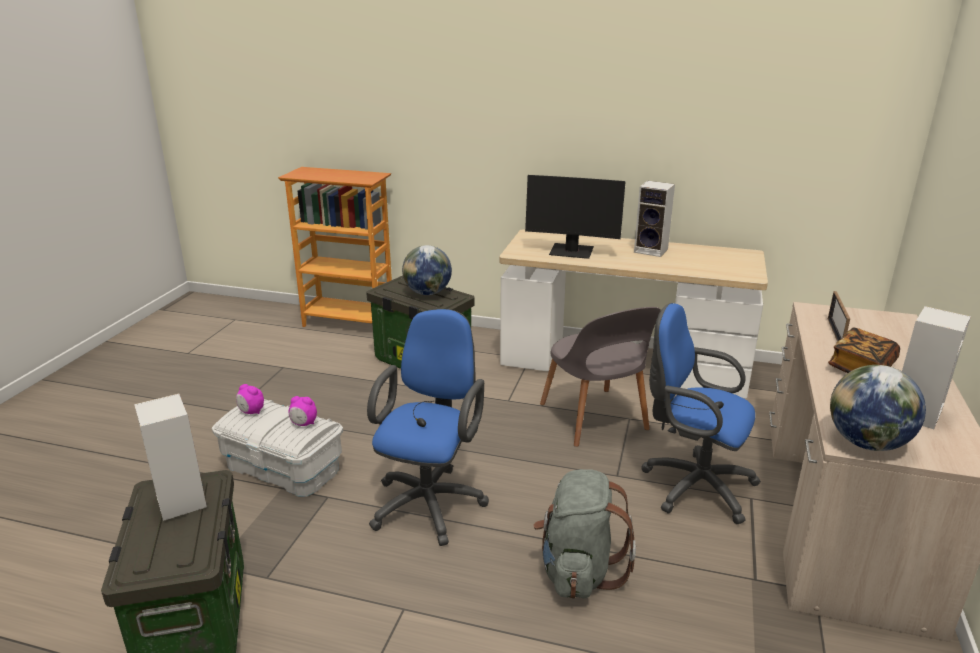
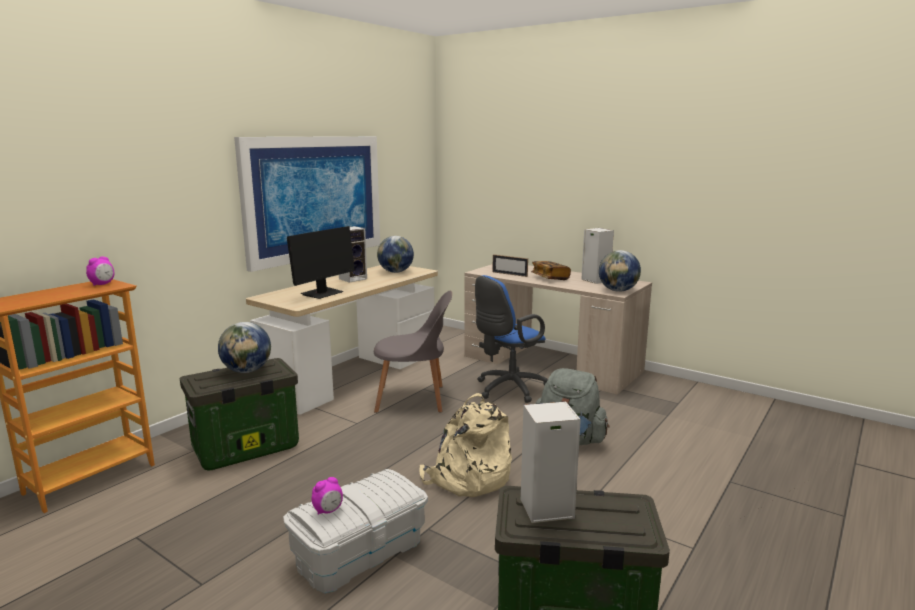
camera: 70 degrees left, 10 degrees down
alarm clock [289,396,317,426] -> alarm clock moved to [86,257,114,286]
blue office chair [367,309,489,546] -> beige backpack [419,393,512,497]
none -> picture [234,136,380,272]
none -> globe [377,236,414,273]

